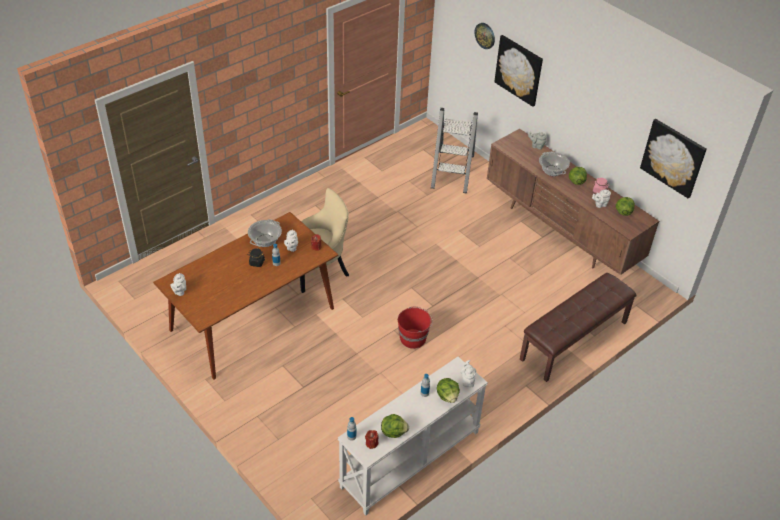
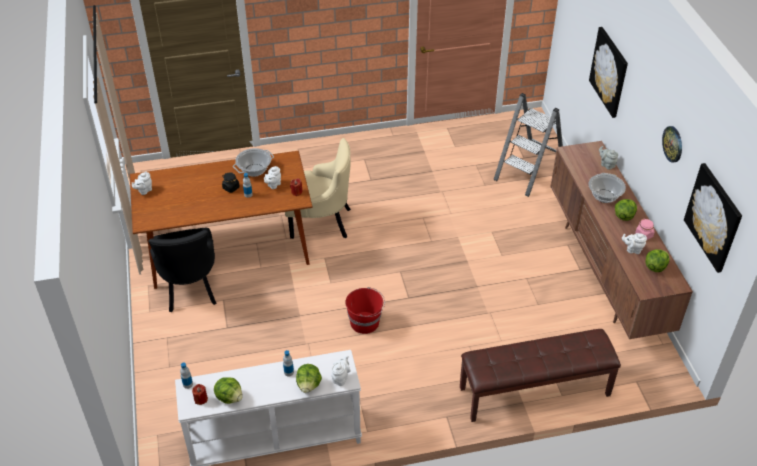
camera: 30 degrees right, 0 degrees up
wall clock [475,23,495,49] -> wall clock moved to [662,126,682,163]
none -> black chair [148,228,216,312]

